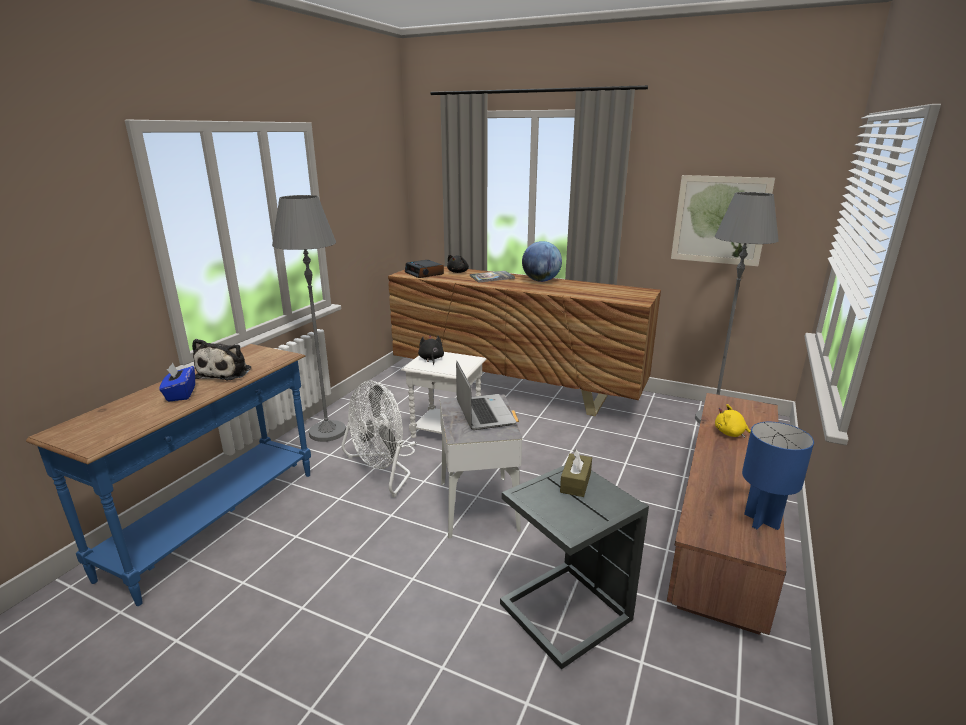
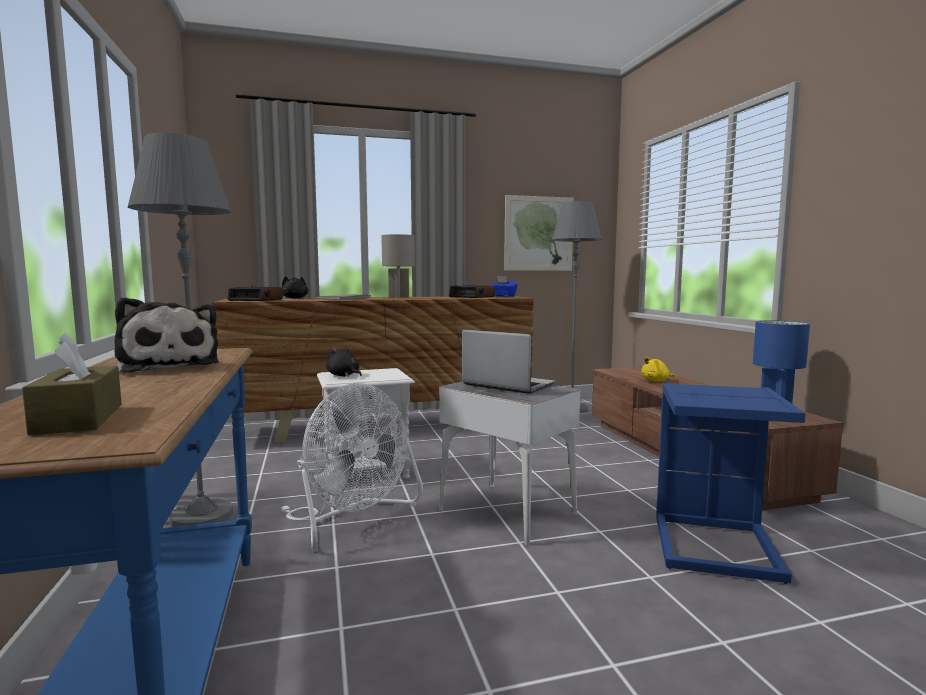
camera: 40 degrees left, 15 degrees down
blue tissue box [159,363,195,402] -> blue tissue box moved to [489,276,518,297]
white fan [342,381,417,498] -> white fan turned 60 degrees counterclockwise [281,383,423,552]
grey side table [500,465,649,669] -> blue side table [656,383,805,584]
globe [522,241,562,282] -> grey table lamp [381,234,415,298]
brown tissue box [560,449,592,497] -> brown tissue box moved to [22,332,122,436]
none -> alarm clock [449,285,495,298]

